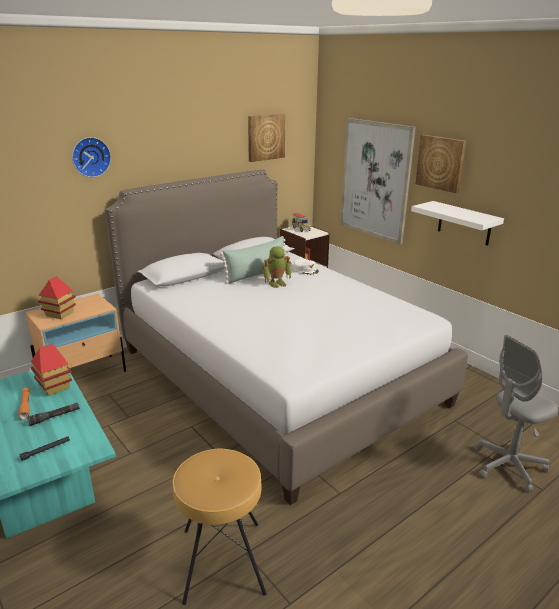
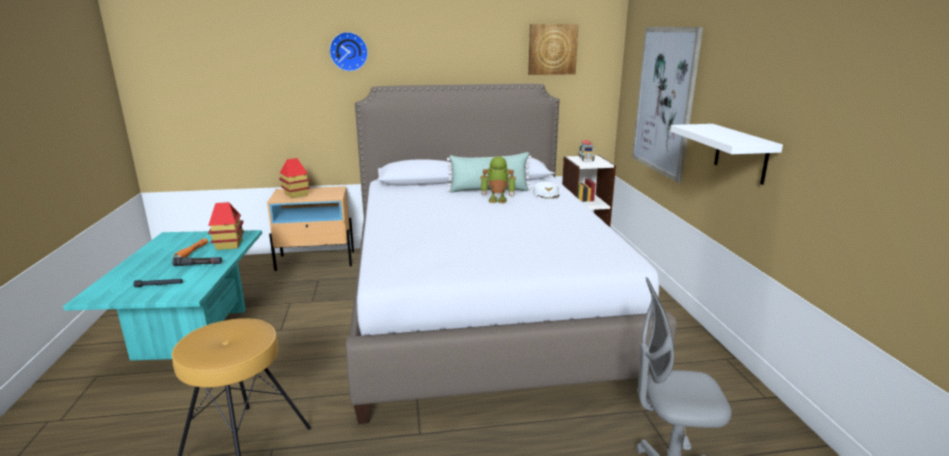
camera: 30 degrees right, 5 degrees down
picture [416,135,466,193] -> none

